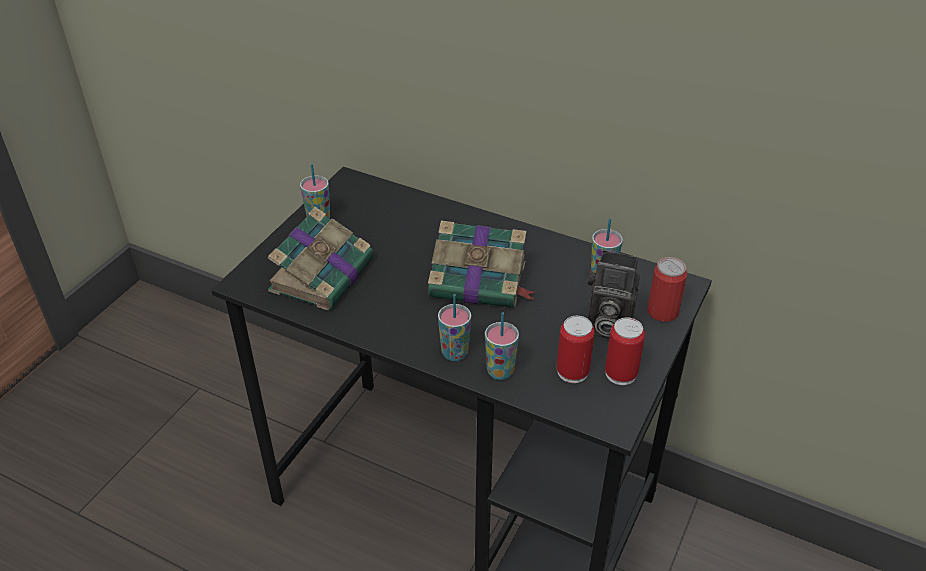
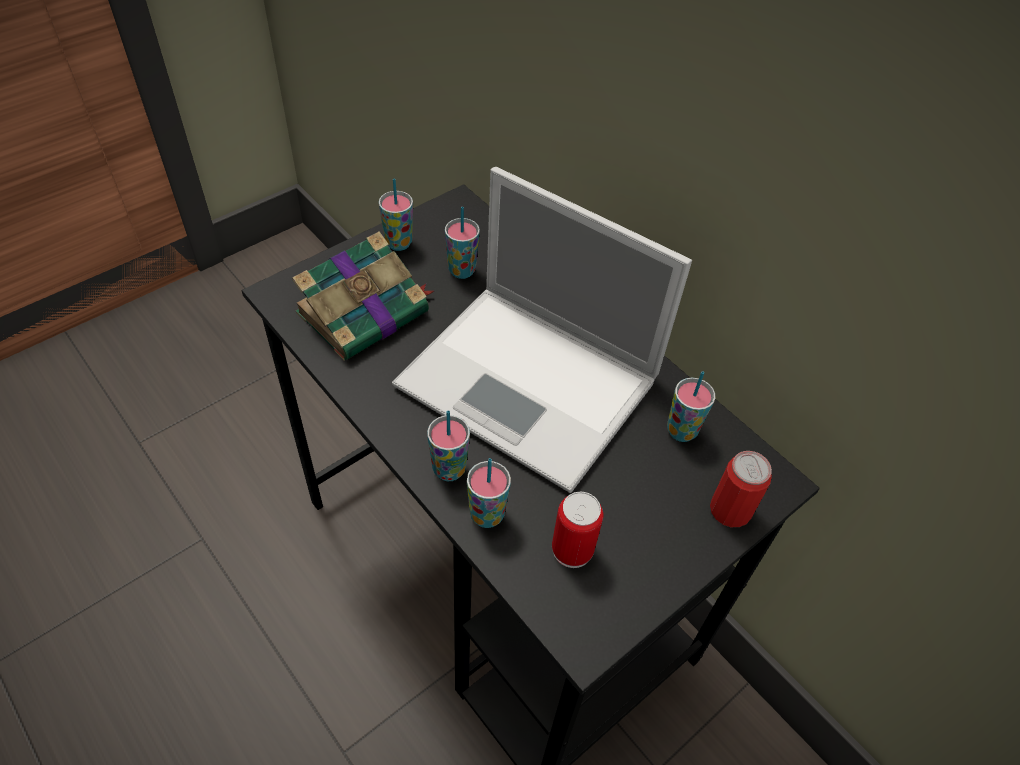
camera: 20 degrees right, 10 degrees up
book [428,221,535,308] -> laptop [392,167,692,493]
camera [588,251,640,339] -> none
can [605,317,645,385] -> none
none -> cup [445,206,480,279]

